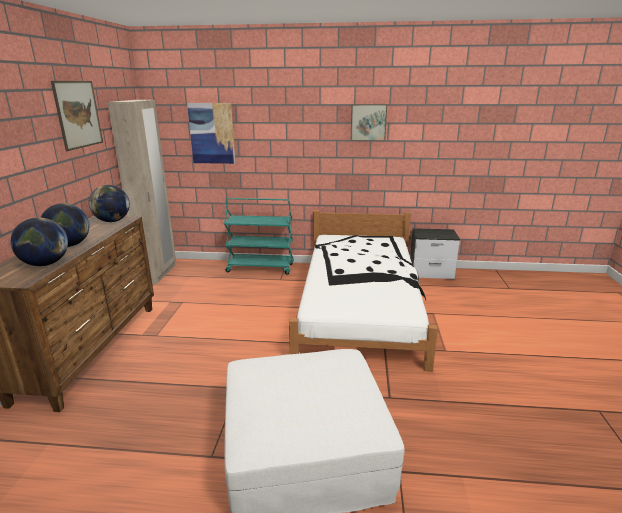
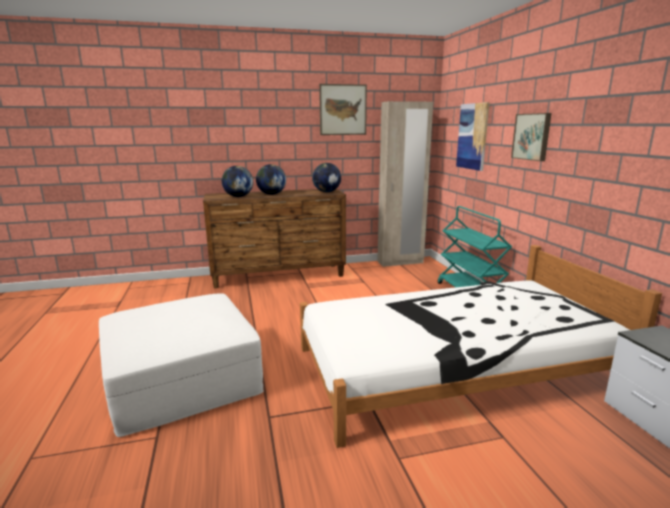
camera: 70 degrees right, 5 degrees down
picture [351,104,387,141] -> picture moved to [511,113,552,161]

